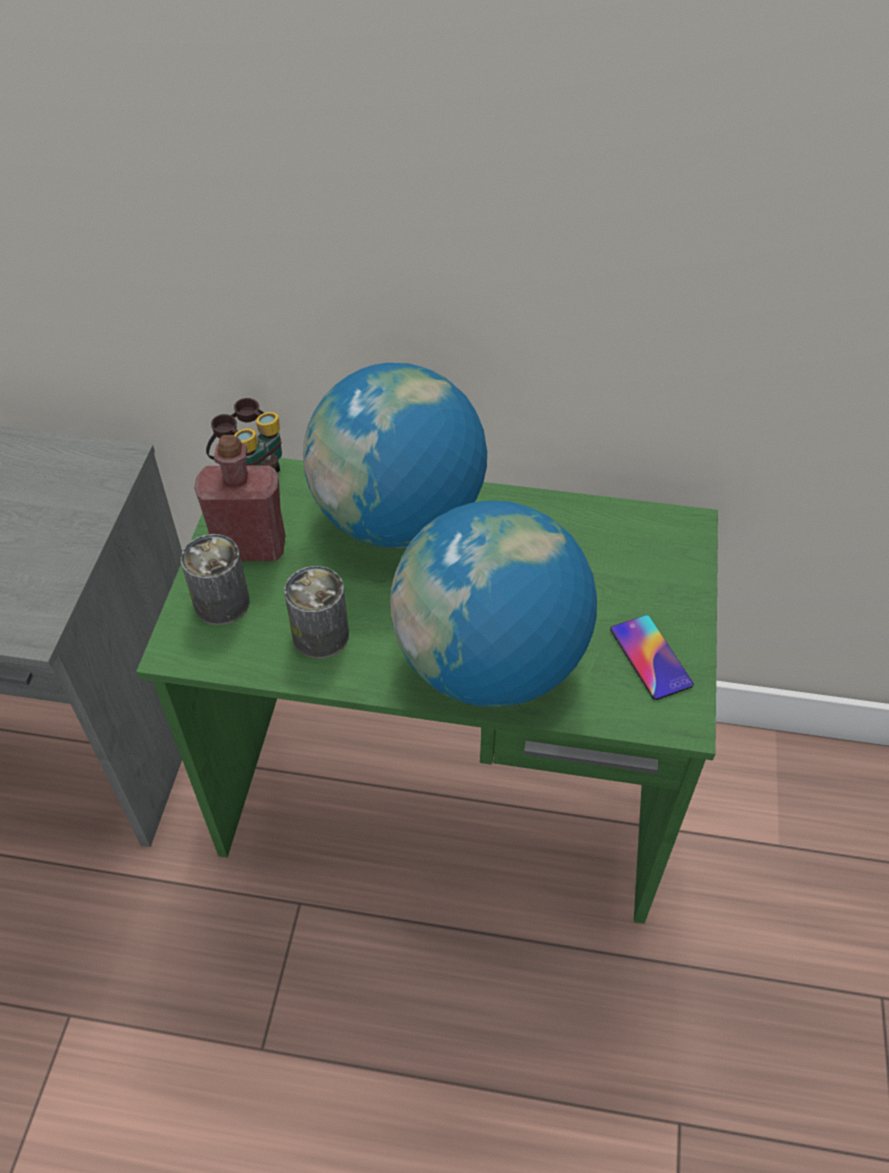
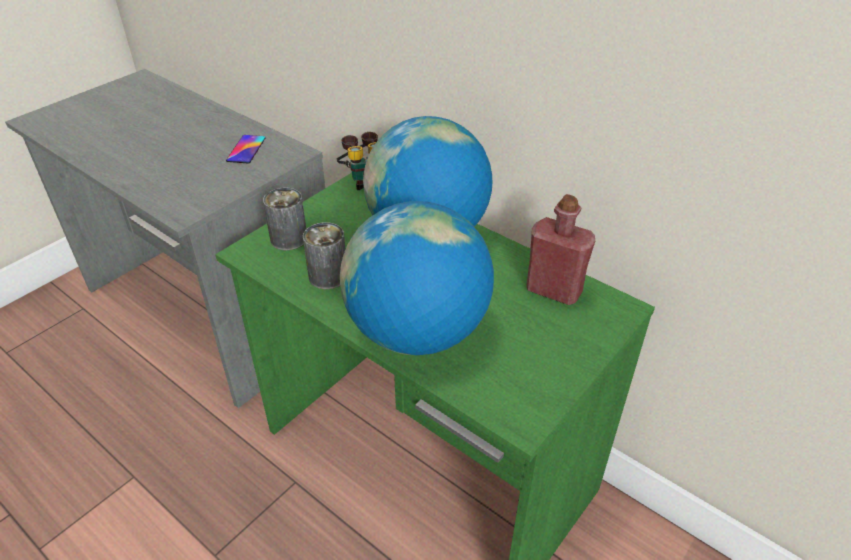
camera: 30 degrees right, 10 degrees down
red bottle [194,435,285,561] -> red bottle moved to [526,194,595,305]
phone [610,615,694,700] -> phone moved to [226,135,266,163]

